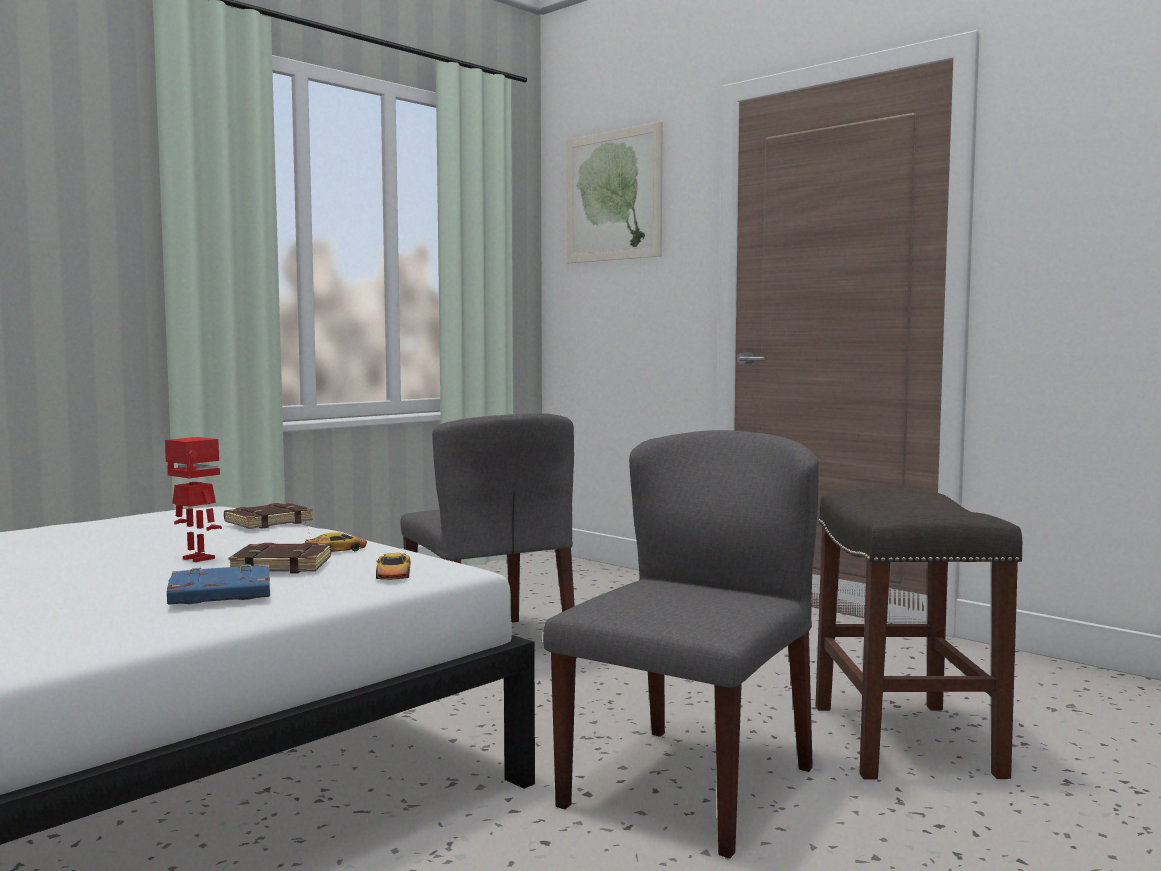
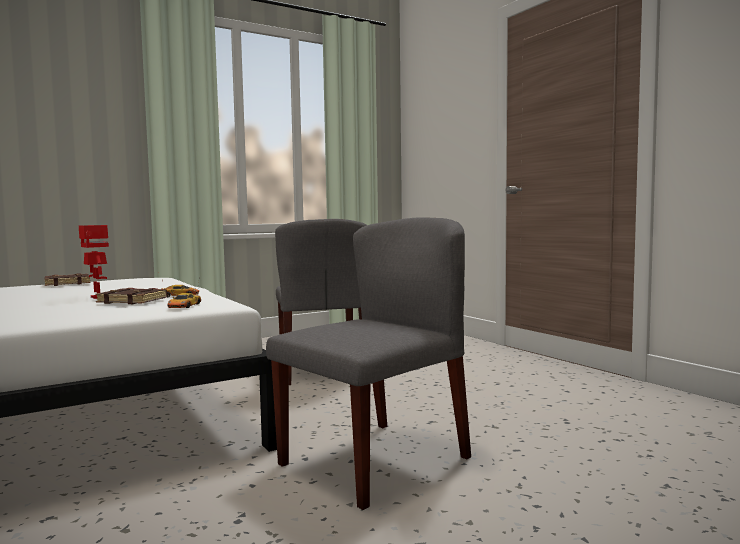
camera: 15 degrees right, 0 degrees up
blue book [167,564,270,605] -> none
brown book [224,503,313,529] -> brown book moved to [44,273,91,286]
picture [566,121,663,263] -> none
grey stool [815,488,1022,779] -> none

